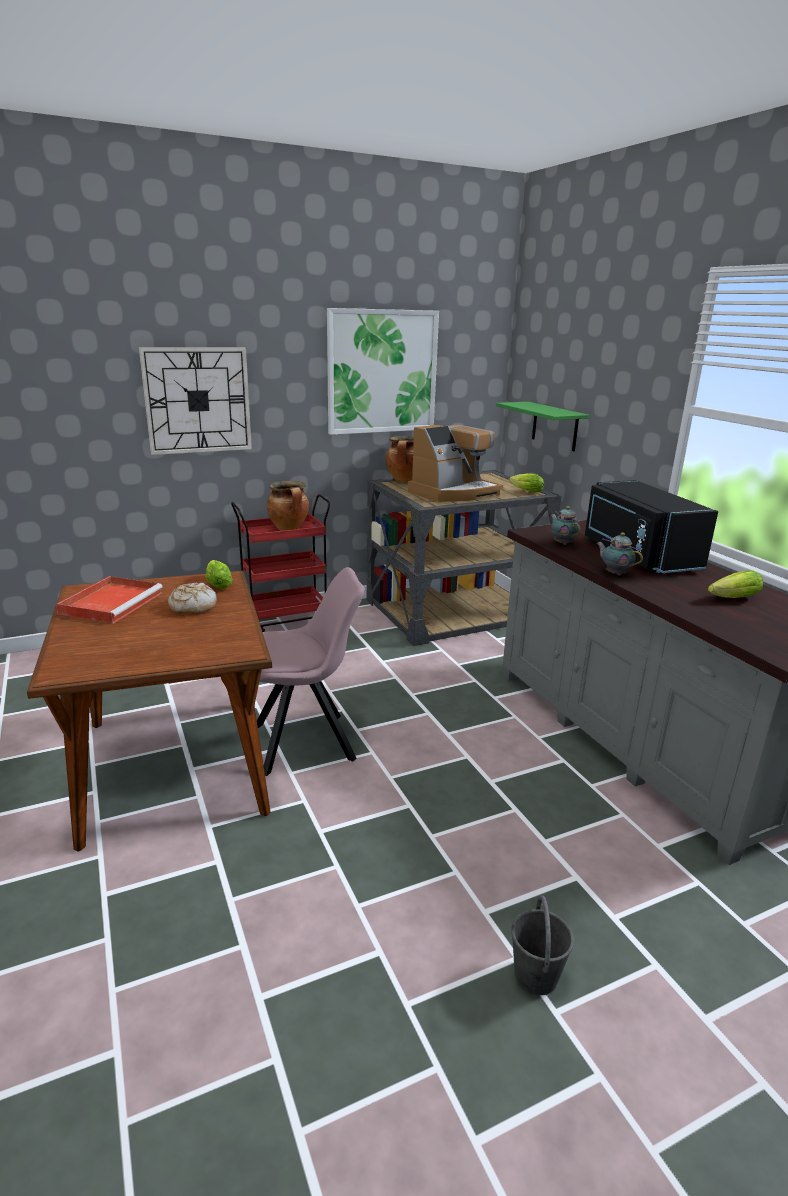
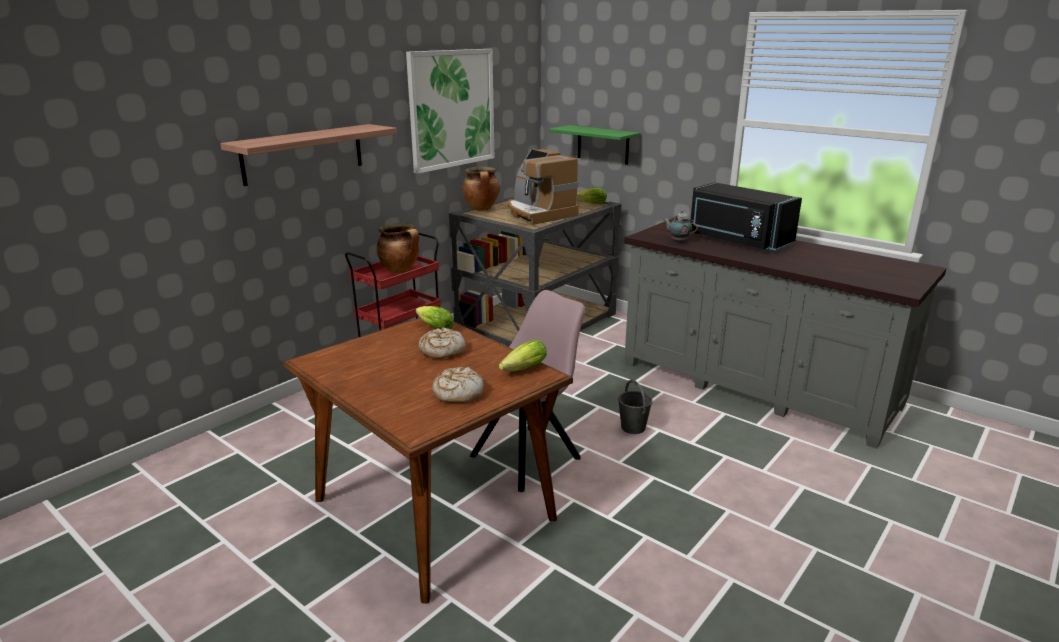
camera: 25 degrees left, 0 degrees up
red tray [56,576,163,623] -> none
wall clock [139,347,252,455] -> shelf [220,124,397,186]
coffee machine [408,425,503,502] -> coffee machine turned 120 degrees clockwise [508,149,579,225]
grey bucket [511,895,574,995] -> grey bucket moved to [618,380,653,434]
teapot [596,533,643,576] -> none
lettuce [708,571,763,598] -> lettuce moved to [499,340,547,372]
none -> bread [432,367,483,402]

